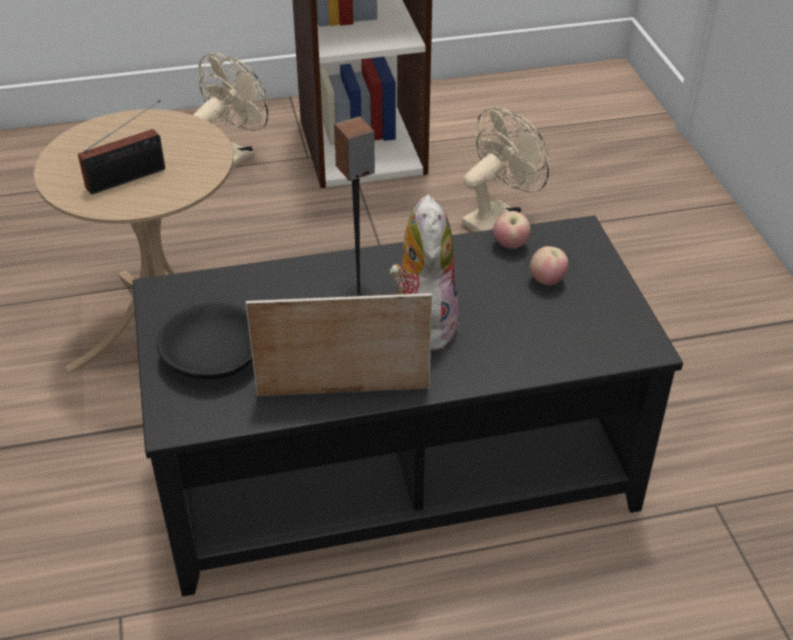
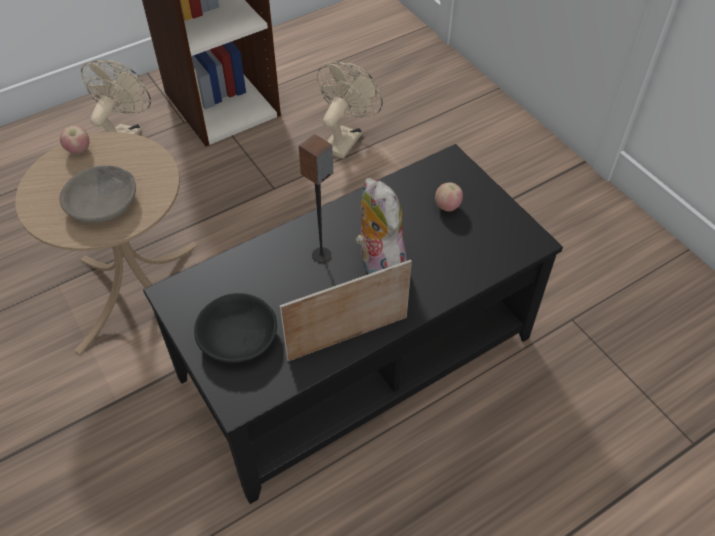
camera: 20 degrees left, 10 degrees up
radio [78,100,165,195] -> grey bowl [59,166,136,223]
apple [493,211,531,249] -> apple moved to [60,126,90,154]

